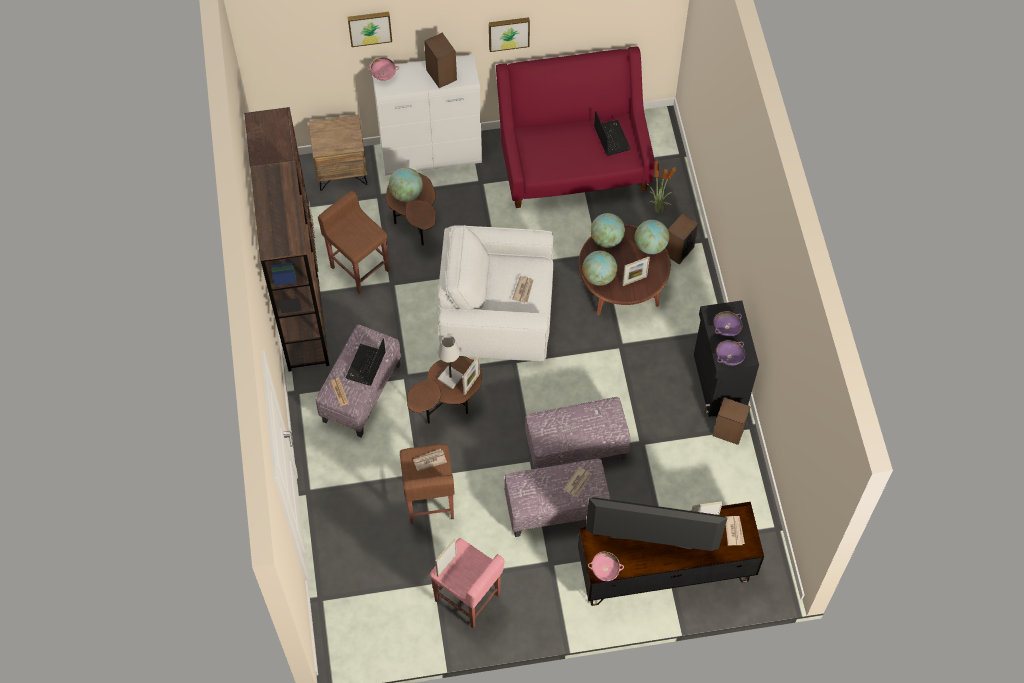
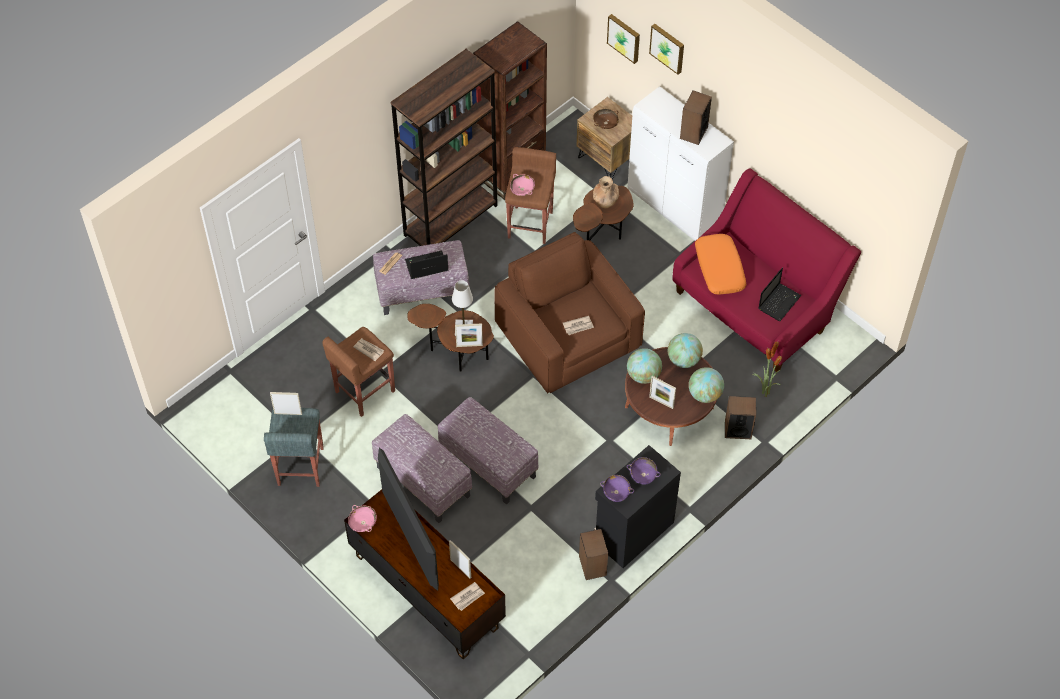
camera: 55 degrees right, 5 degrees down
pink bowl [367,57,399,81] -> pink bowl moved to [510,174,535,196]
globe [389,167,423,202] -> brown vase [593,176,619,208]
pink stool [429,538,505,629] -> grey stool [264,408,324,487]
white armchair [438,225,553,361] -> brown armchair [494,232,645,393]
picture [489,17,530,52] -> picture moved to [607,14,640,64]
newspaper [563,467,592,497] -> none
none -> brown bowl [593,109,619,129]
none -> orange pillow [695,234,746,295]

